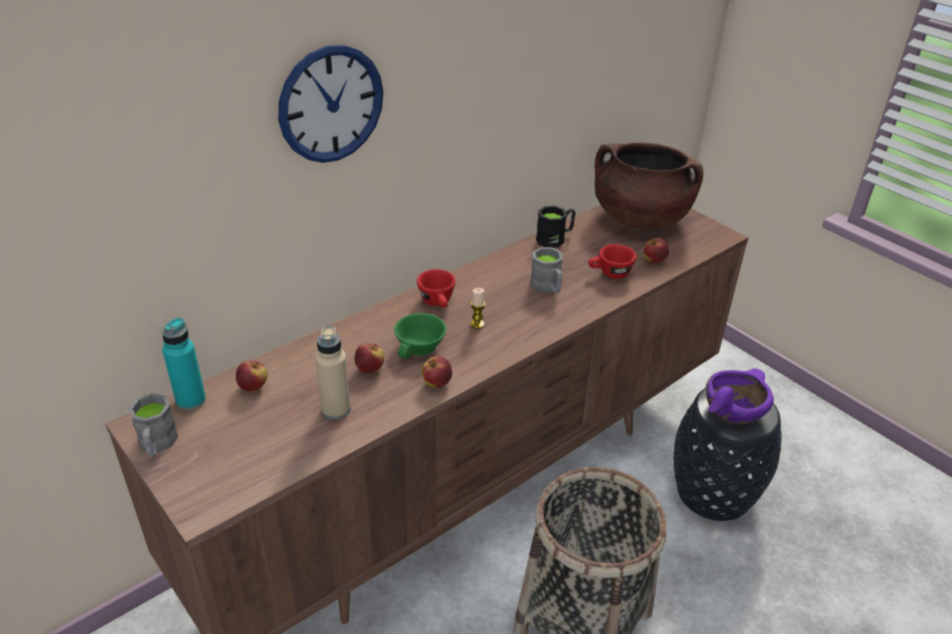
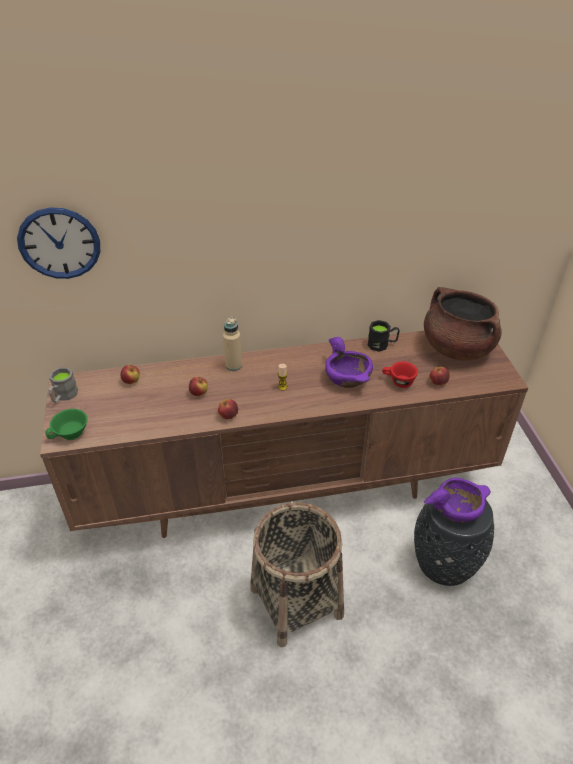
camera: 30 degrees right, 5 degrees up
turquoise bottle [162,317,206,410] -> none
wall clock [278,45,383,163] -> wall clock moved to [17,207,100,279]
beige bottle [315,326,351,420] -> beige bottle moved to [223,317,242,371]
green cup [394,313,446,359] -> green cup moved to [45,409,88,440]
red cup [417,269,455,307] -> none
grey mug [530,247,563,293] -> purple bowl [325,337,373,388]

